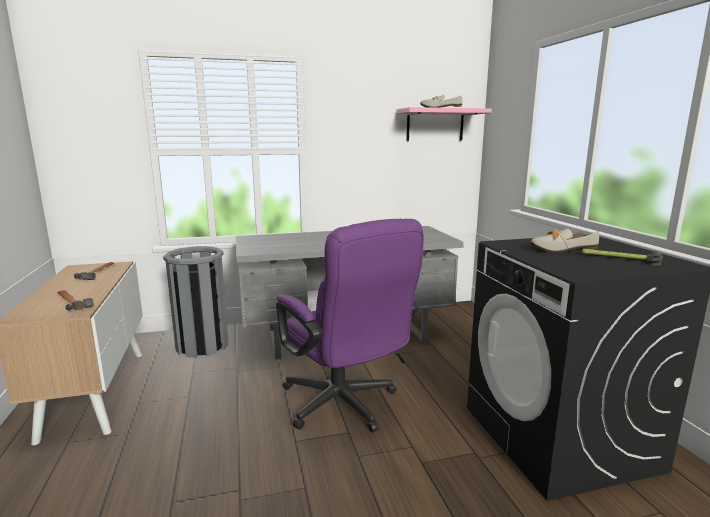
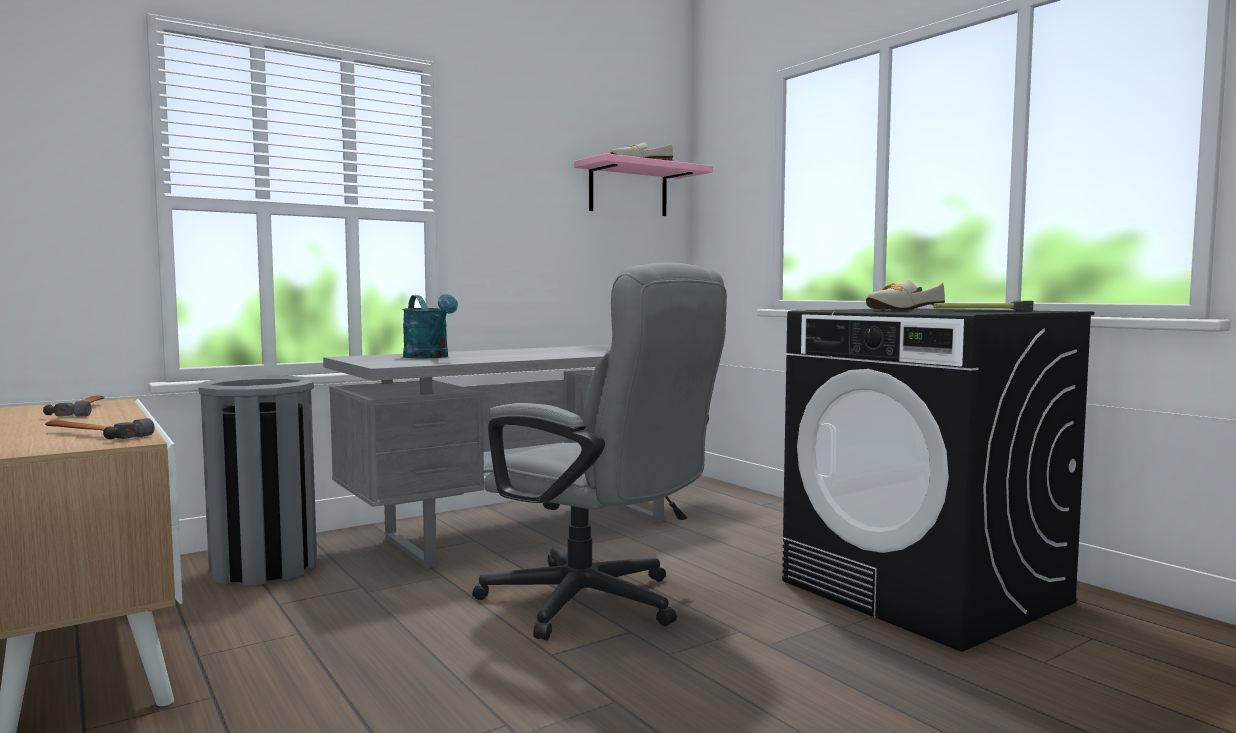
camera: 20 degrees left, 10 degrees down
purple office chair [276,219,424,432] -> grey office chair [472,262,727,640]
none -> turquoise watering can [402,294,458,358]

